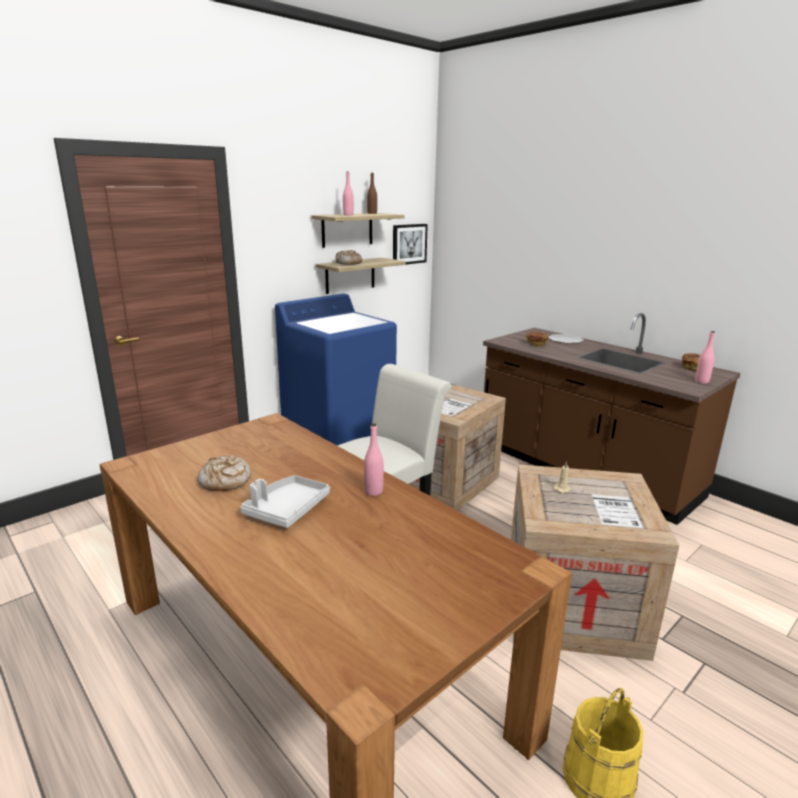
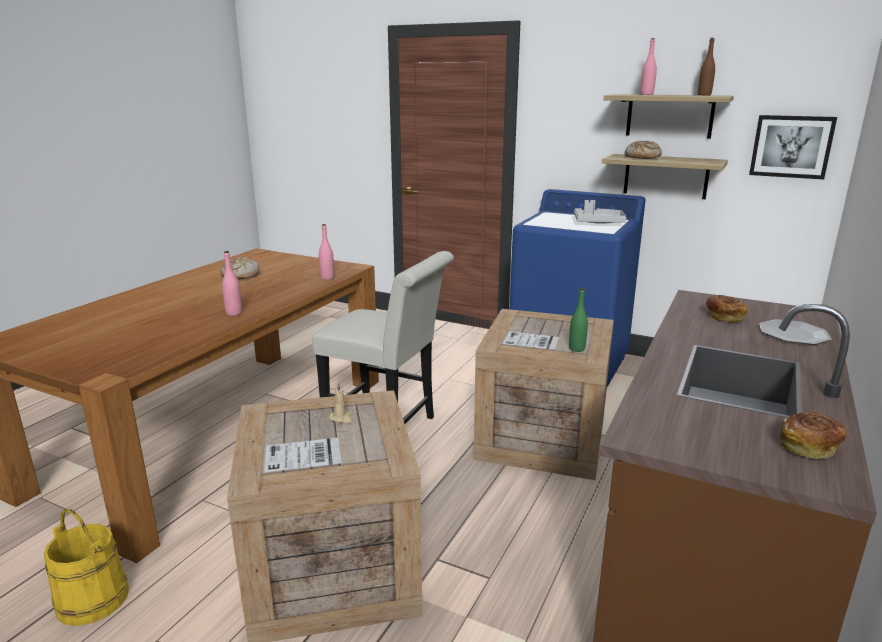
camera: 70 degrees right, 0 degrees up
grey tray [240,475,330,528] -> grey tray moved to [574,200,626,224]
pink bottle [695,331,715,384] -> pink bottle moved to [319,224,334,280]
none -> green bottle [569,288,588,352]

